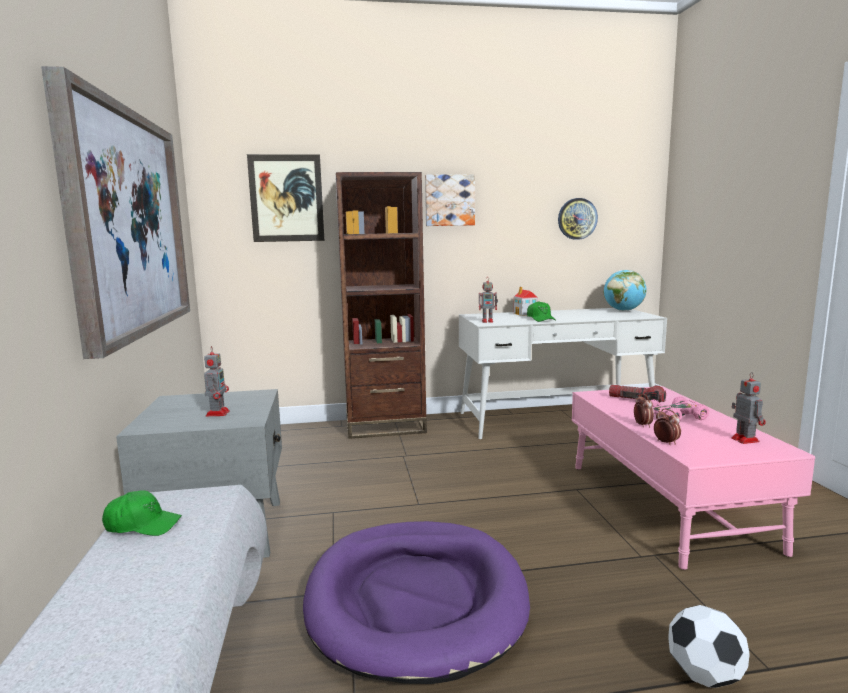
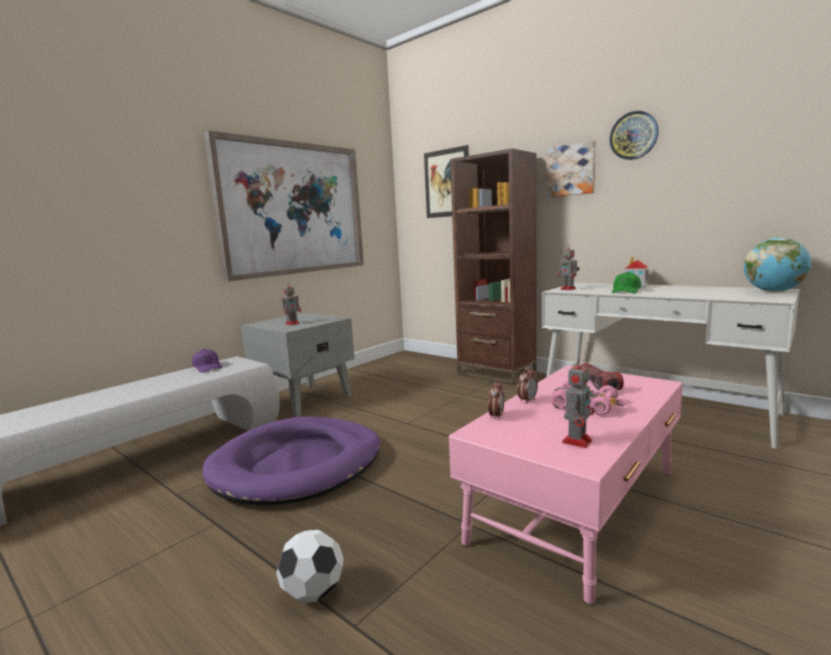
camera: 50 degrees right, 0 degrees up
green cap [102,490,182,536] -> purple cap [192,349,223,373]
wall clock [558,198,598,240] -> wall clock moved to [609,111,659,160]

